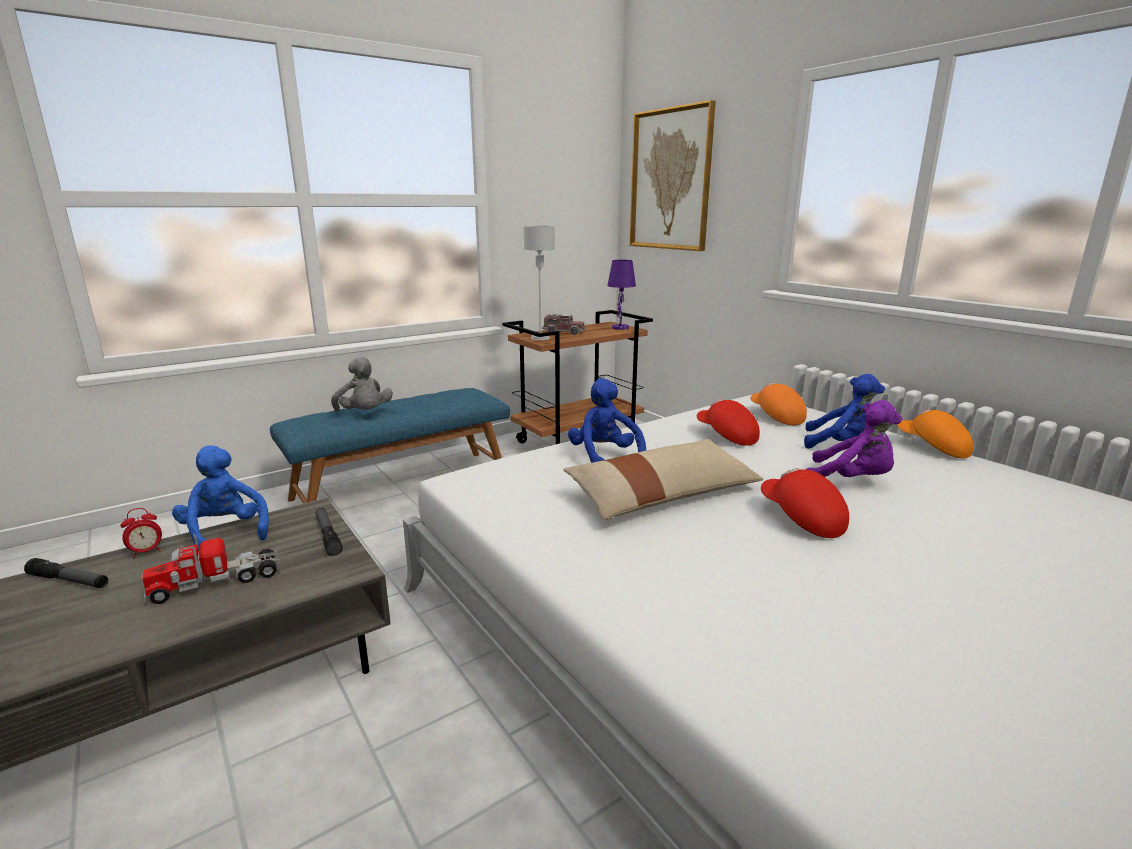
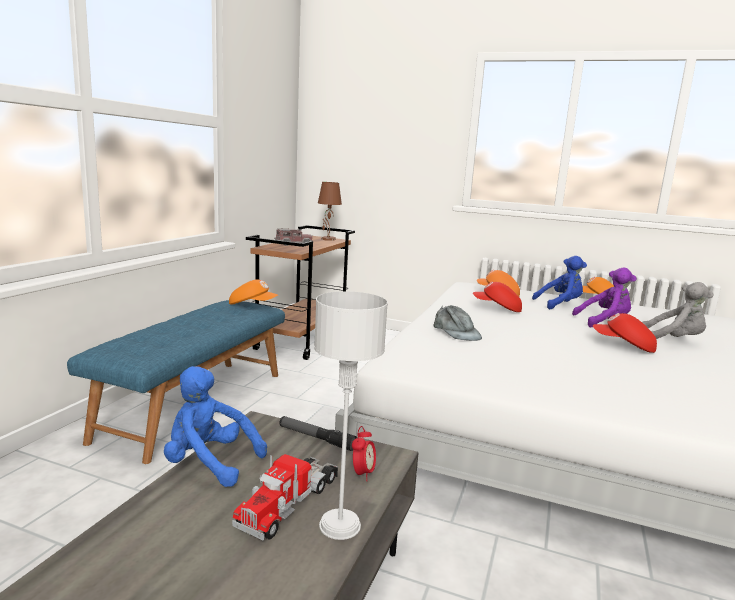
camera: 35 degrees left, 5 degrees down
flashlight [24,558,108,588] -> none
alarm clock [120,508,162,559] -> alarm clock moved to [352,426,376,481]
grey plush toy [331,357,393,412] -> grey plush toy moved to [642,282,713,339]
grey table lamp [523,226,555,340] -> grey table lamp moved to [314,291,388,540]
beige pillow [563,439,763,520] -> none
blue plush toy [568,378,646,463] -> grey cap [433,305,482,341]
purple table lamp [607,260,636,330] -> brown table lamp [318,182,342,241]
picture [630,100,716,251] -> none
none -> orange cap [229,280,278,305]

